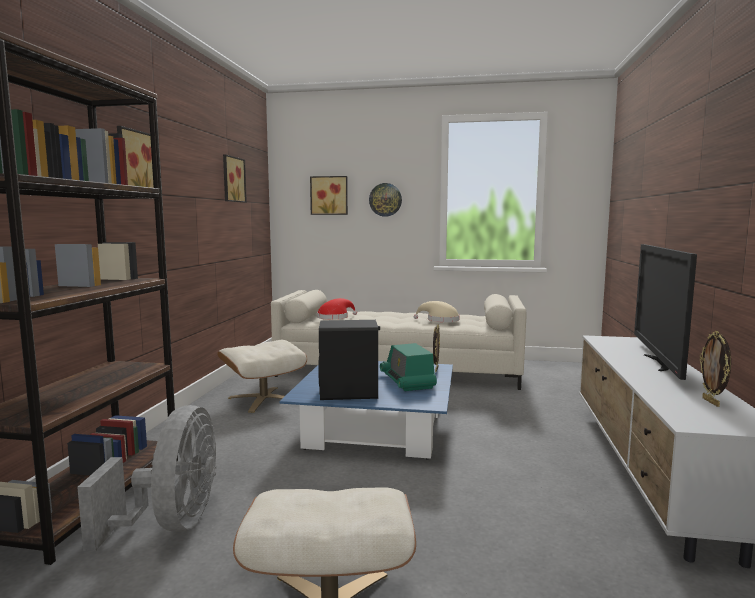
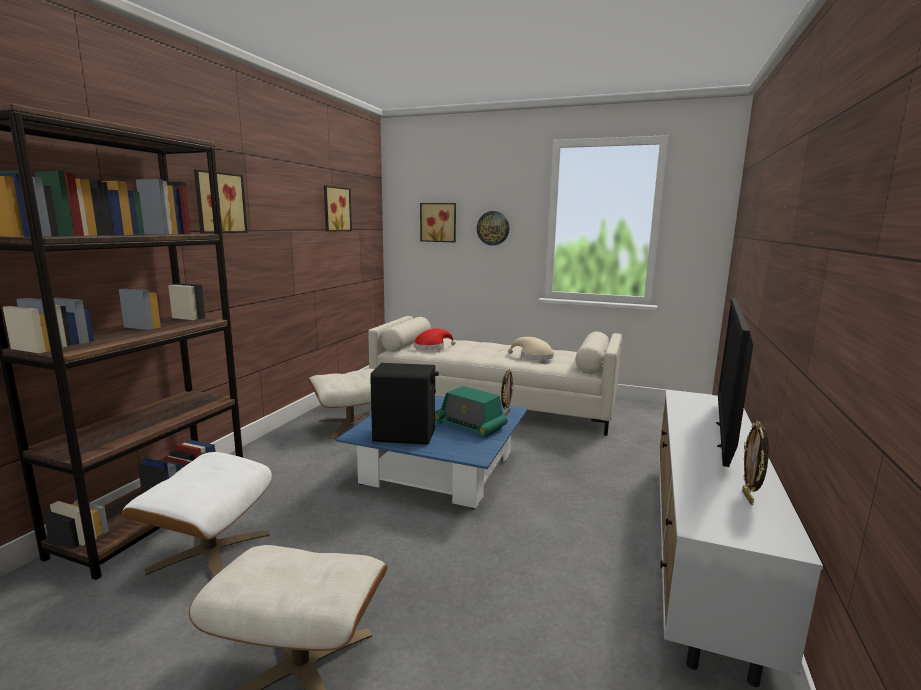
camera: 10 degrees right, 5 degrees up
grey fan [77,405,217,551] -> white ottoman [122,452,272,578]
radio [380,343,437,391] -> radio turned 45 degrees counterclockwise [435,386,507,438]

